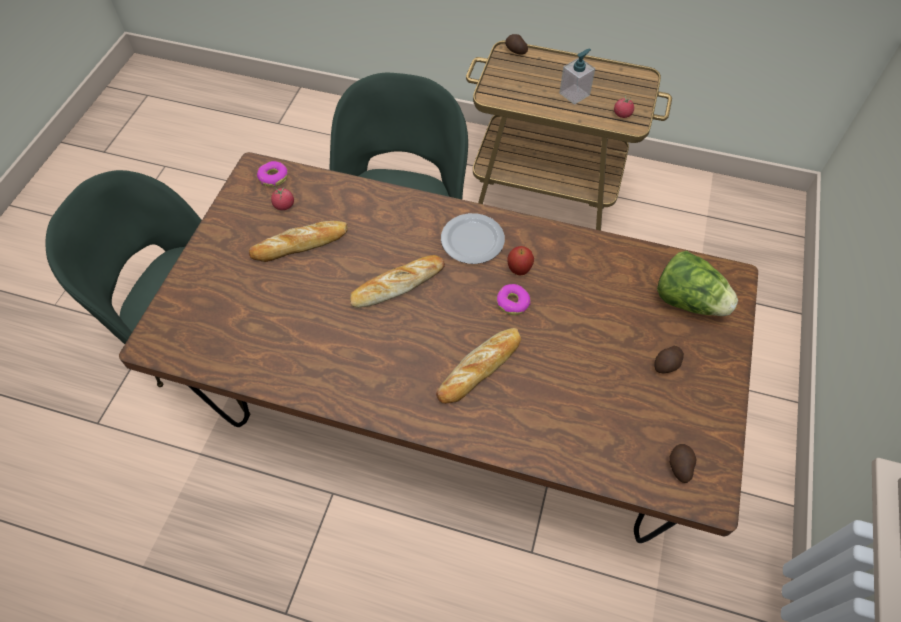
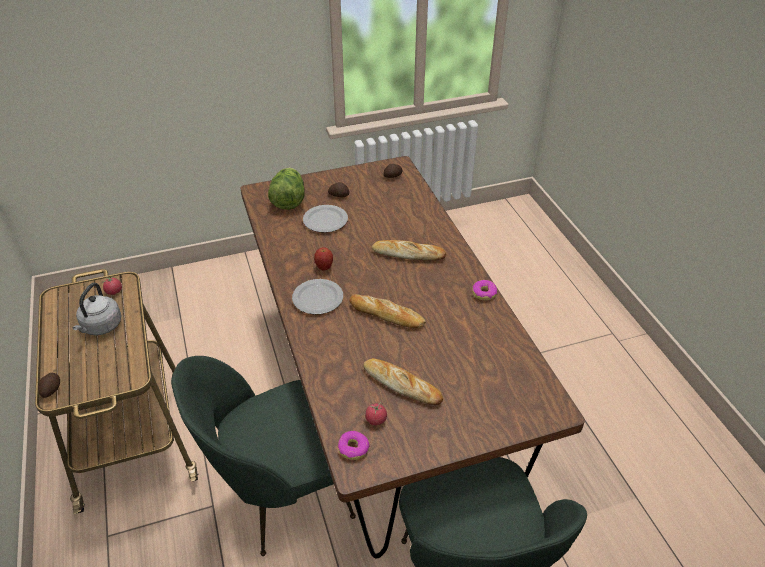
camera: 125 degrees left, 15 degrees down
donut [496,284,531,315] -> donut moved to [472,280,497,300]
soap dispenser [559,48,595,105] -> grey kettle [72,283,122,335]
none -> plate [303,205,348,232]

